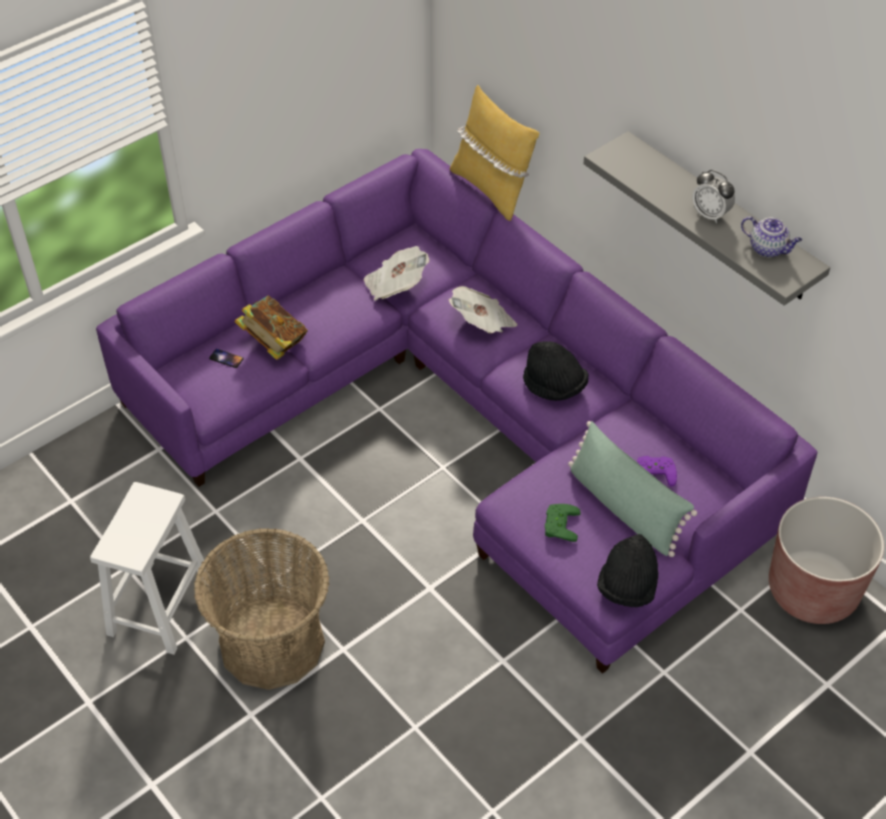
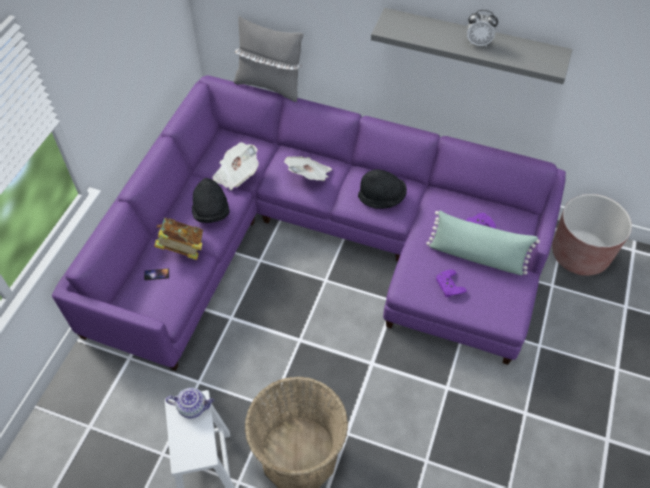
camera: 30 degrees left, 5 degrees up
yellow pillow [450,85,539,221] -> grey pillow [234,16,304,102]
green game controller [545,504,580,542] -> purple game controller [436,269,467,297]
black hat [597,534,659,607] -> black hat moved to [192,178,230,223]
teapot [741,216,802,257] -> teapot moved to [166,388,214,419]

